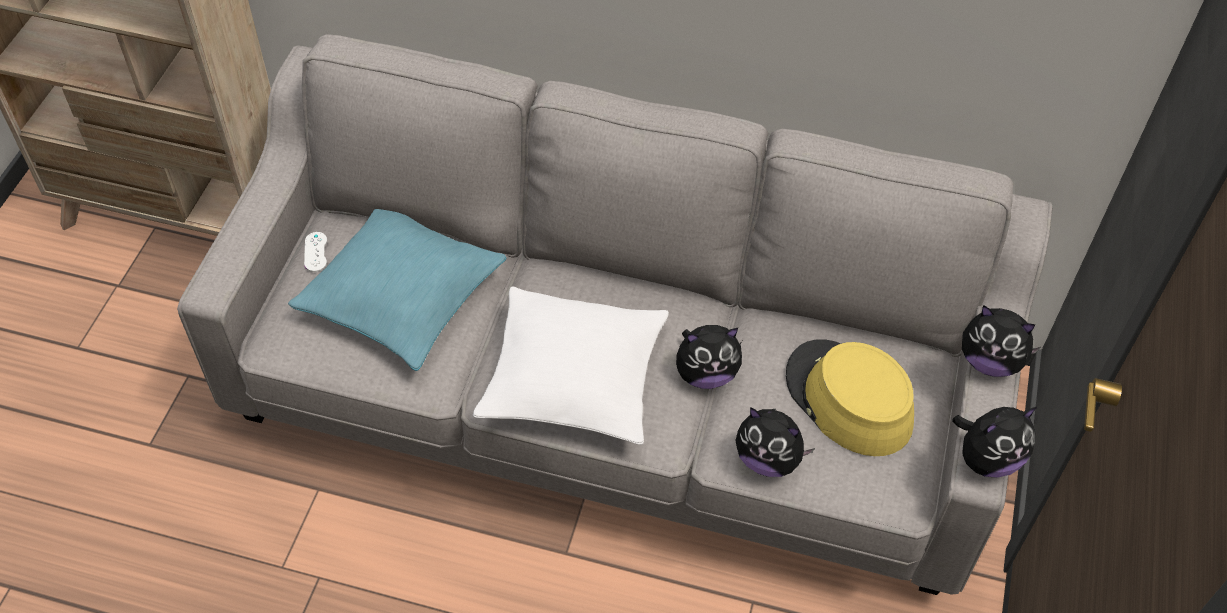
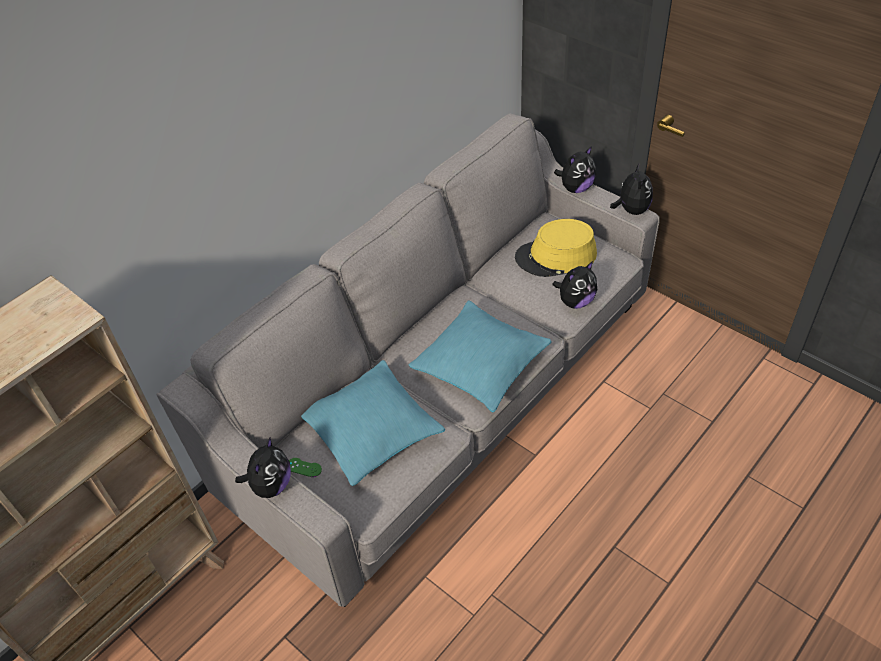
camera: 60 degrees left, 5 degrees down
white game controller [304,232,327,272] -> green game controller [289,458,322,477]
white pillow [473,287,669,445] -> turquoise pillow [409,301,552,412]
plush toy [676,325,742,389] -> plush toy moved to [235,437,291,498]

